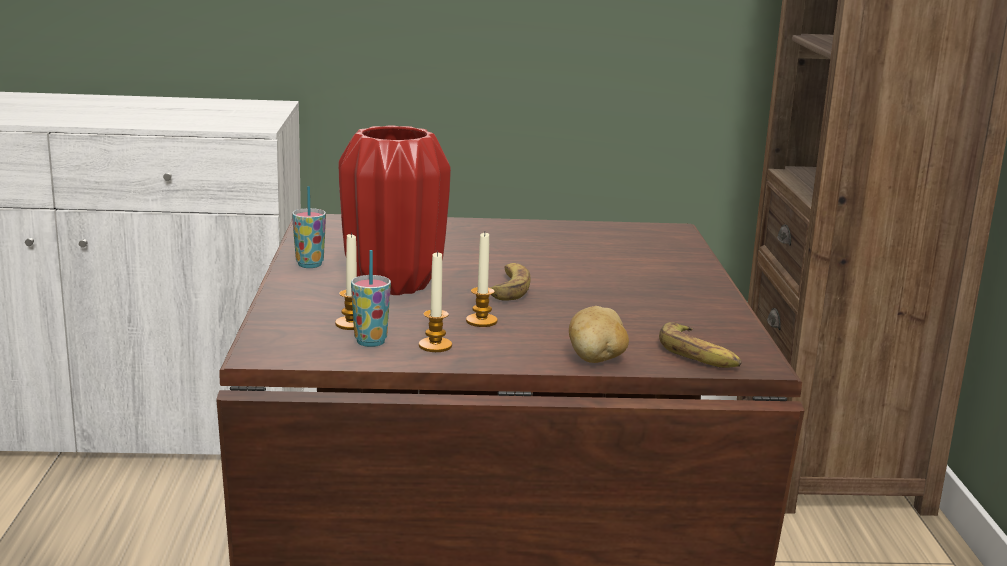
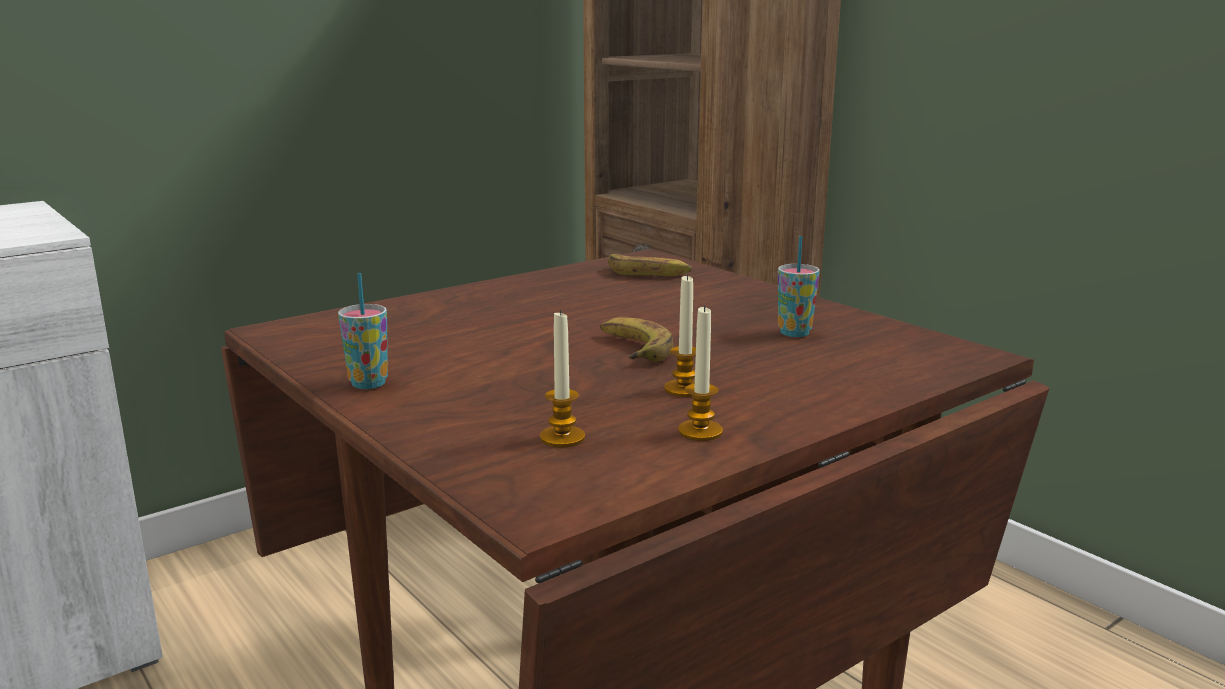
camera: 35 degrees left, 0 degrees up
red vase [338,125,451,295] -> none
cup [351,250,391,347] -> cup moved to [778,236,820,337]
potato [569,306,629,363] -> none
banana [659,322,742,368] -> banana moved to [608,254,692,276]

